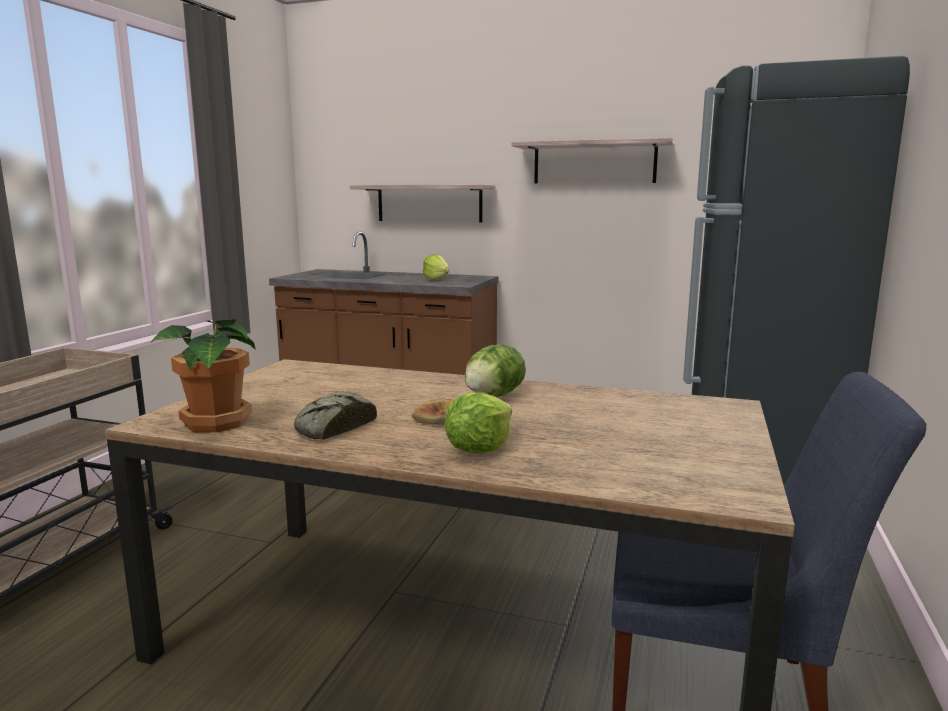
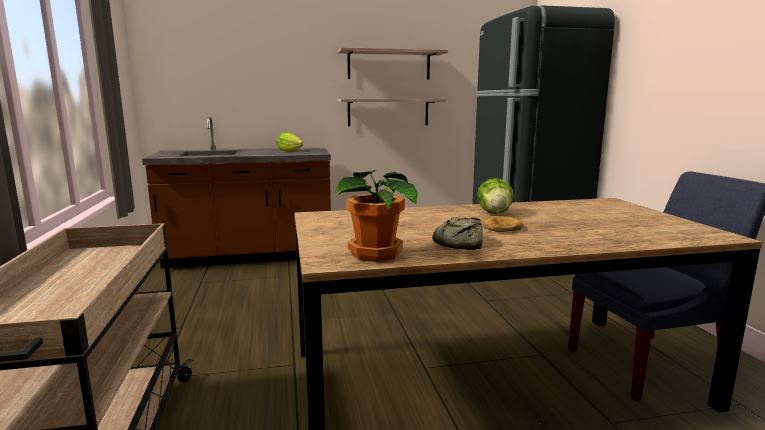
camera: 30 degrees left, 0 degrees up
shelf [350,184,496,222] -> shelf moved to [338,99,446,126]
lettuce [444,393,512,453] -> none

